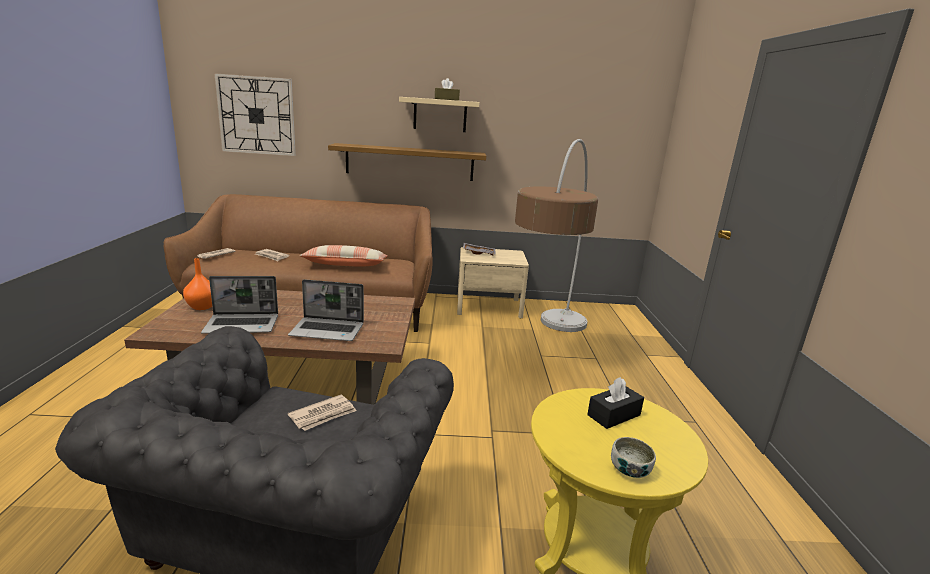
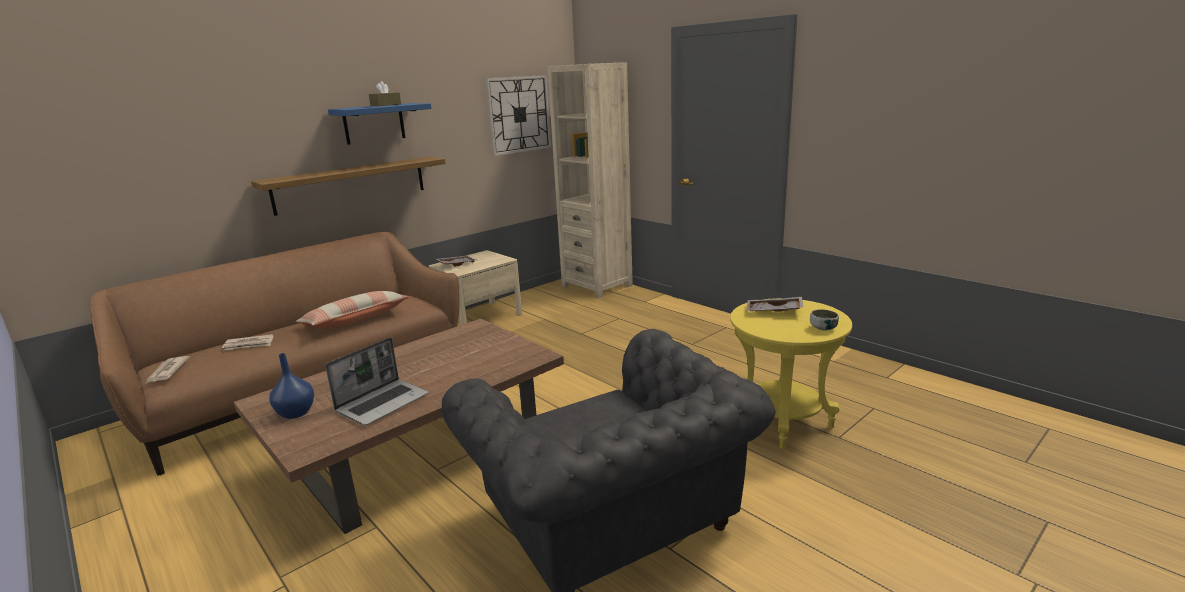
camera: 40 degrees left, 0 degrees up
orange vase [183,258,212,310] -> blue vase [269,353,314,419]
wall clock [214,73,296,156] -> wall clock moved to [485,75,552,156]
laptop [288,279,364,341] -> none
newspaper [288,395,357,431] -> none
beige shelf [399,97,480,132] -> blue shelf [328,103,431,145]
floor lamp [515,139,598,332] -> none
black tissue box [587,377,644,429] -> grey tray [746,297,803,312]
none -> beige bookcase [547,62,633,298]

